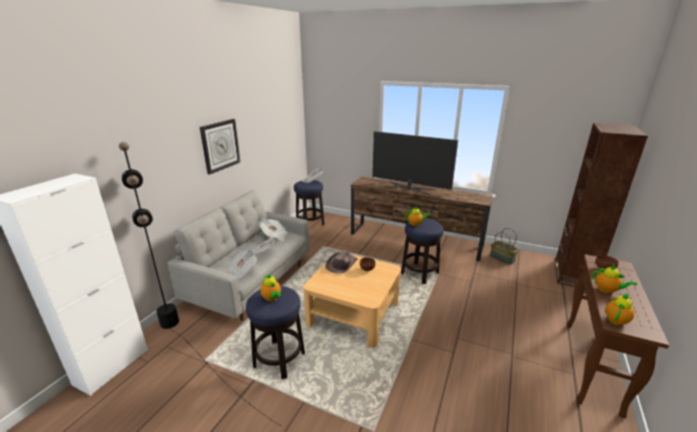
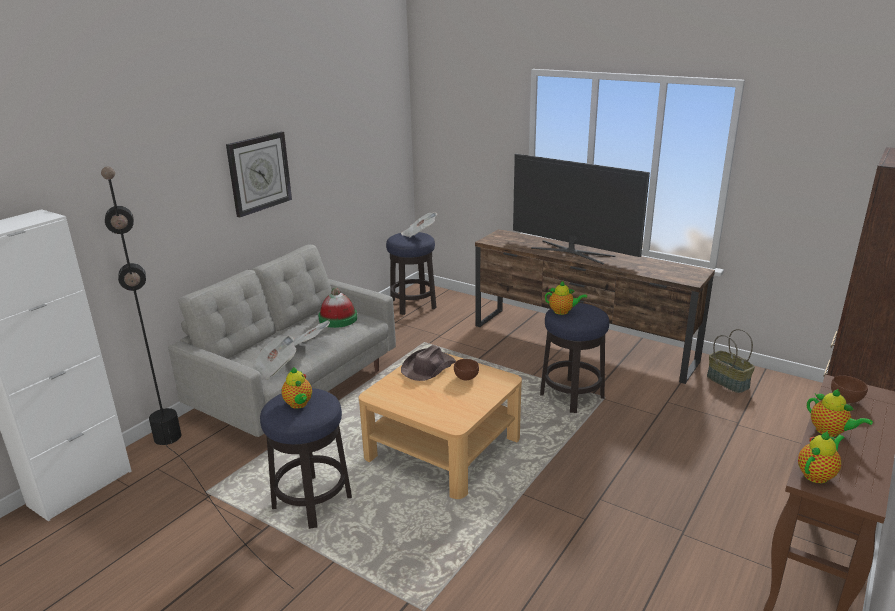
camera: 10 degrees right, 0 degrees up
newspaper [260,219,288,241] -> hat [318,288,357,328]

